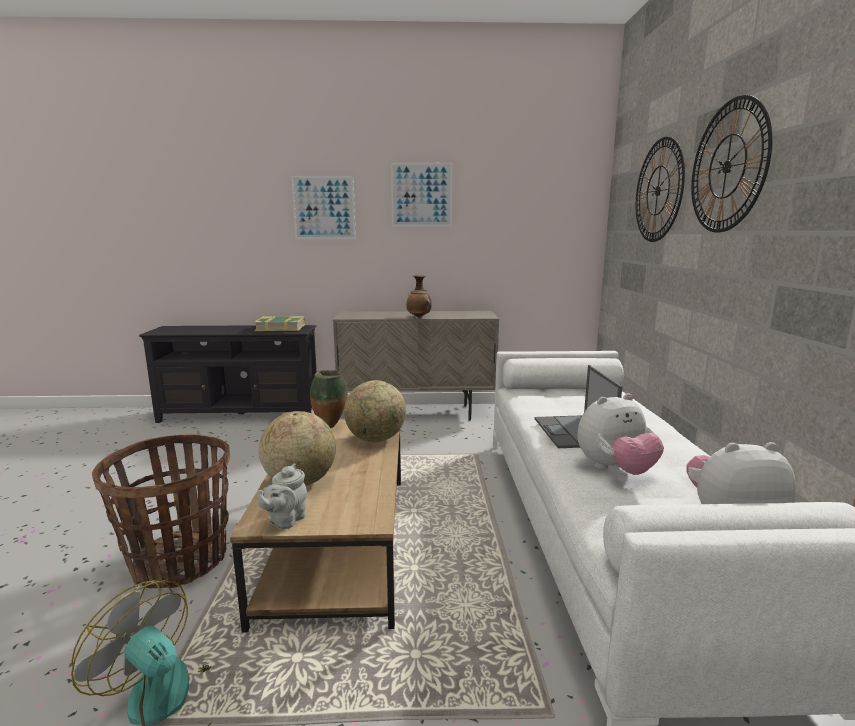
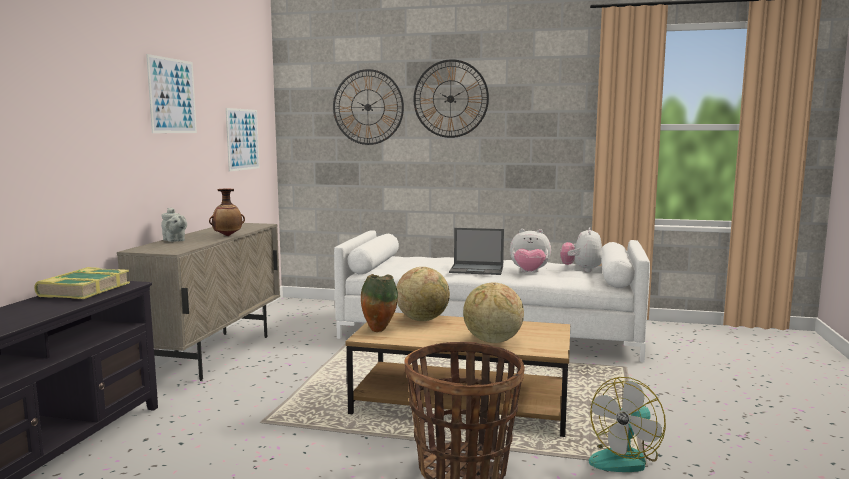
camera: 75 degrees left, 5 degrees down
grey teapot [257,464,307,529] -> grey teapot moved to [161,208,187,242]
picture [291,176,356,239] -> picture moved to [226,108,260,172]
plush toy [577,393,664,475] -> plush toy turned 105 degrees clockwise [510,229,551,272]

